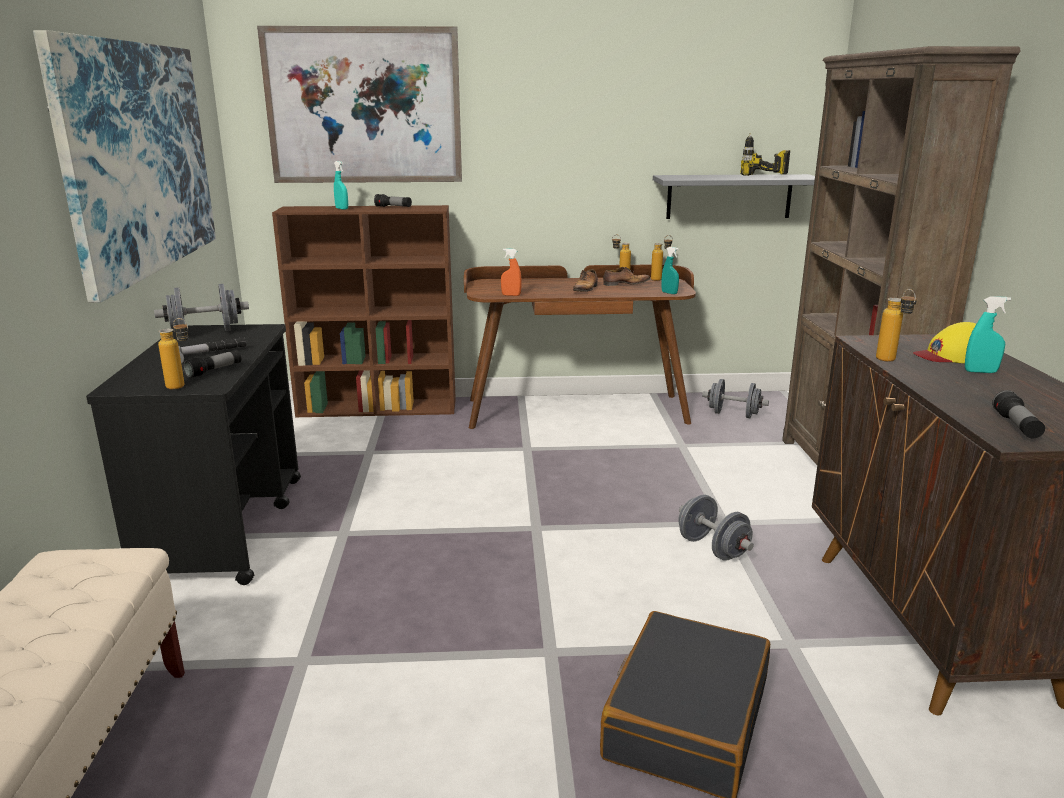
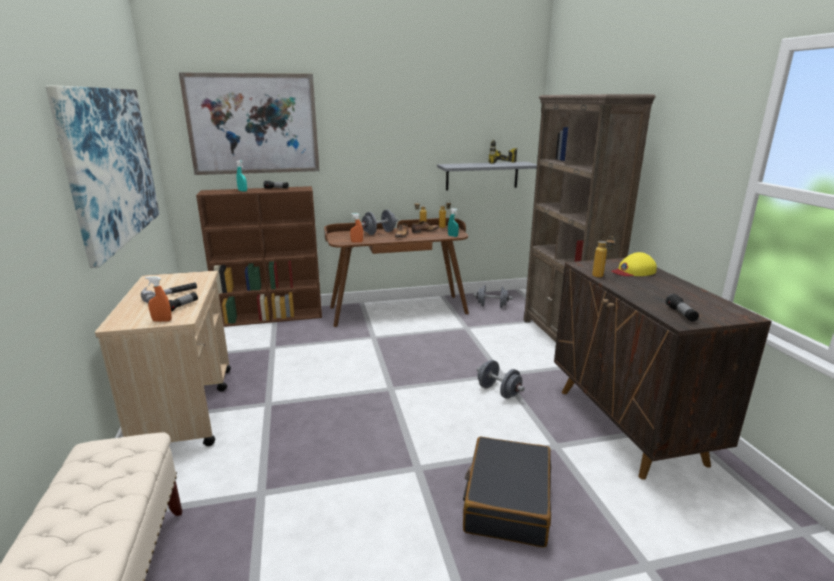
camera: 10 degrees left, 0 degrees up
black cart [86,324,301,585] -> beige cart [95,271,231,446]
grey dumbbell [154,284,249,331] -> grey dumbbell moved to [361,210,398,235]
bottle [158,318,188,389] -> orange spray bottle [145,276,172,322]
turquoise spray bottle [965,296,1011,373] -> none

